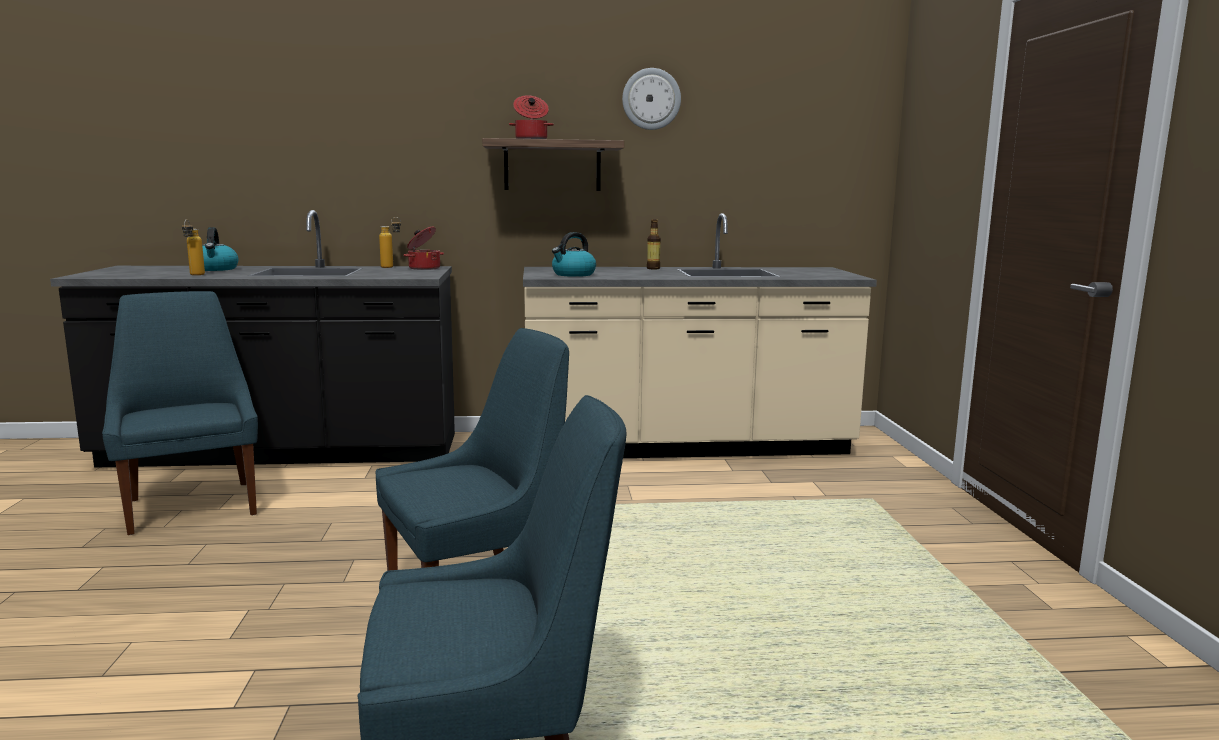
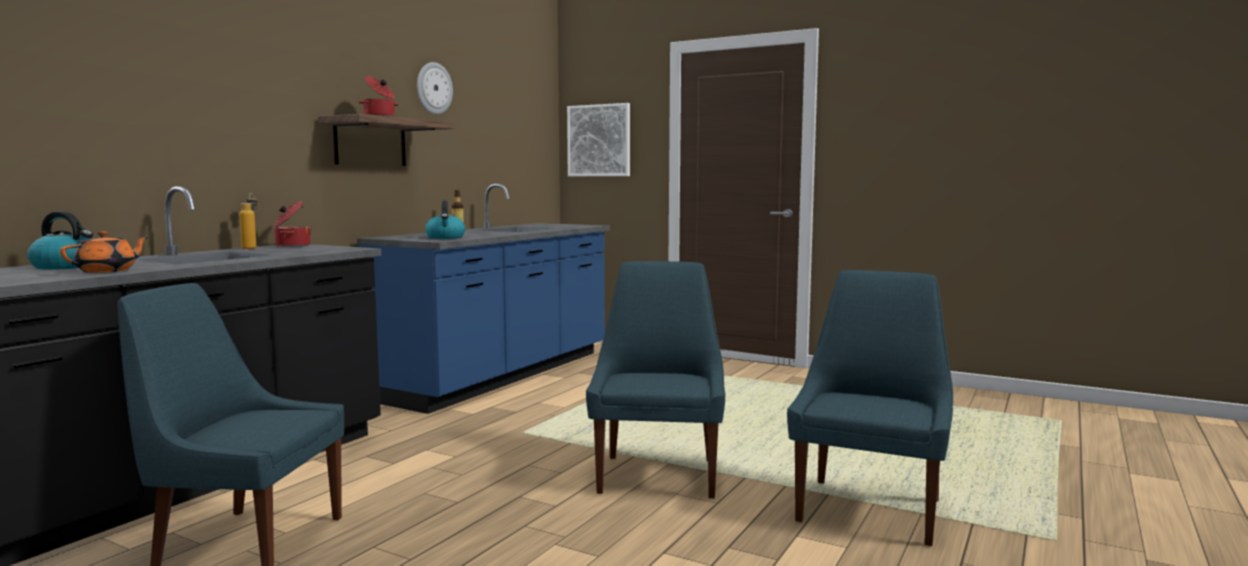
camera: 55 degrees left, 5 degrees down
bottle [182,219,205,275] -> orange teapot [60,231,149,273]
beige counter [523,213,877,458] -> blue counter [357,184,610,414]
none -> picture [567,103,630,176]

